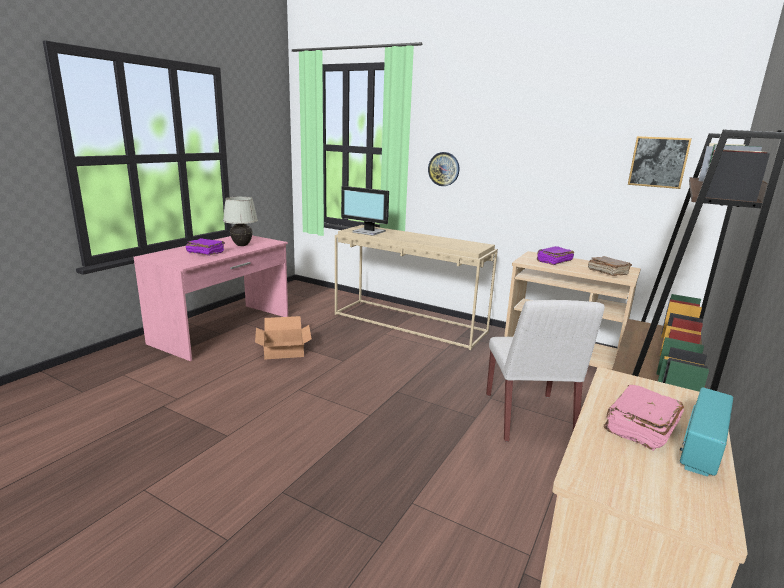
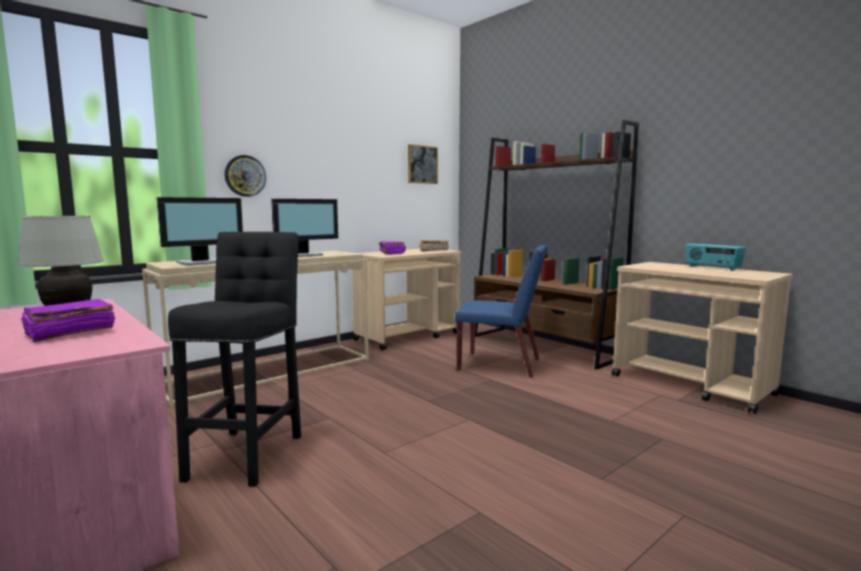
camera: 70 degrees left, 10 degrees down
cardboard box [255,316,312,360] -> black stool [168,232,301,487]
white chair [486,300,604,442] -> blue chair [455,245,547,378]
pink book [604,385,684,451] -> none
none -> monitor [271,199,338,257]

